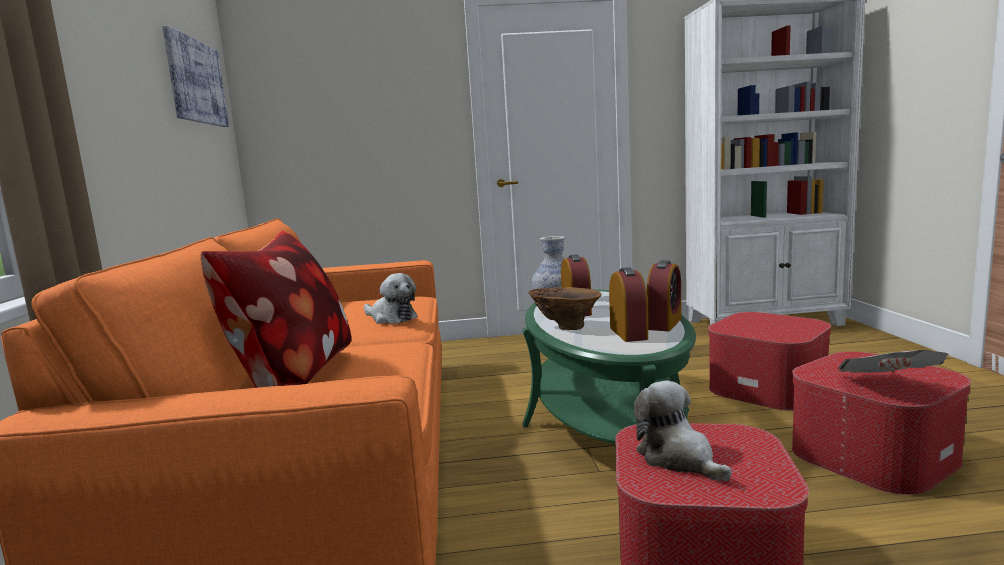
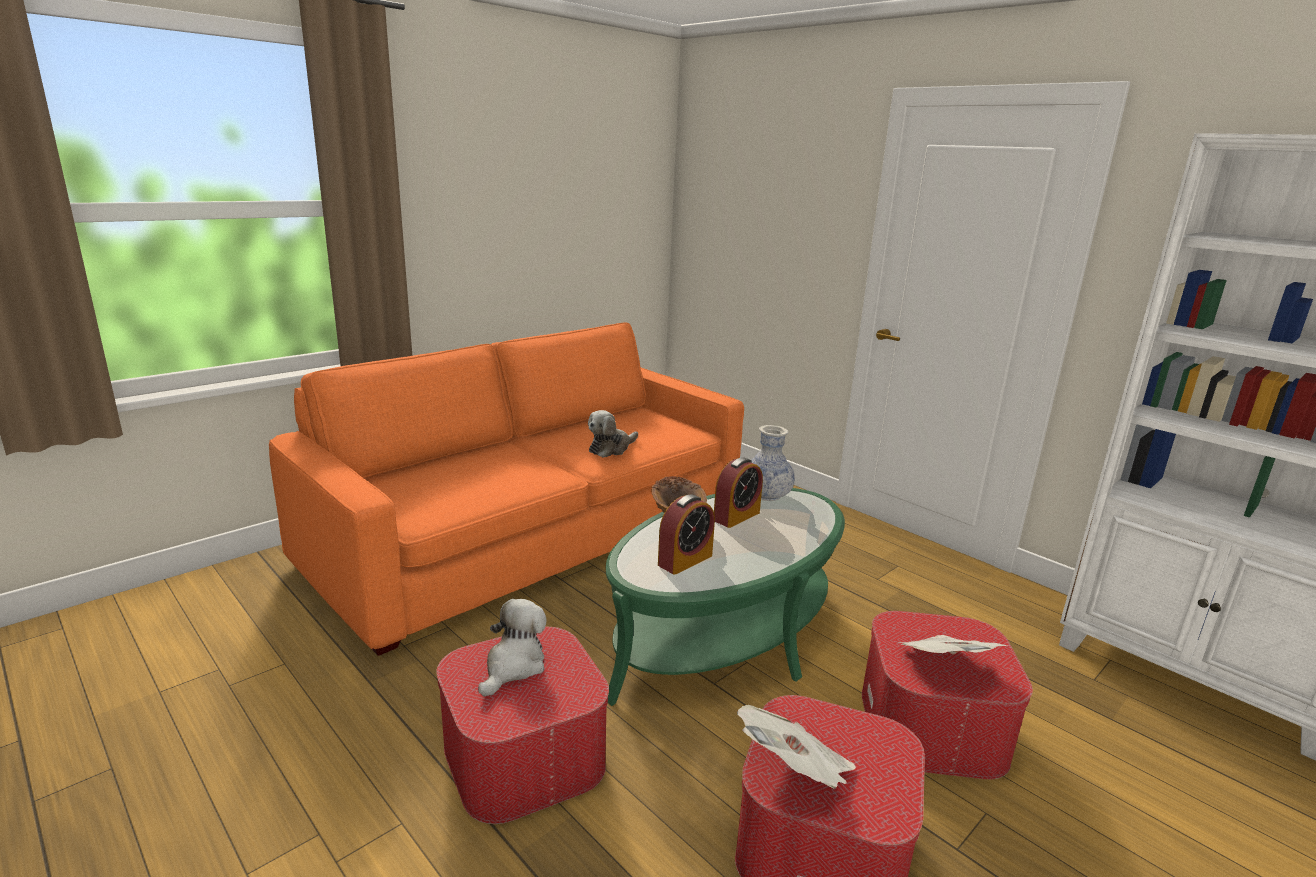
camera: 50 degrees right, 10 degrees up
picture [162,26,229,127] -> none
pillow [201,231,351,388] -> none
plush toy [364,273,418,324] -> plush toy turned 45 degrees clockwise [588,410,638,458]
alarm clock [647,260,681,331] -> none
none -> newspaper [899,635,1007,655]

